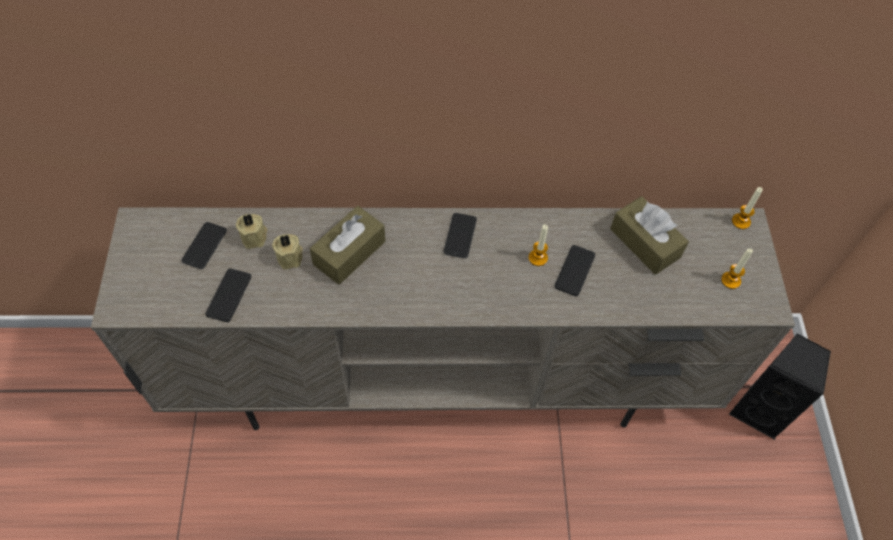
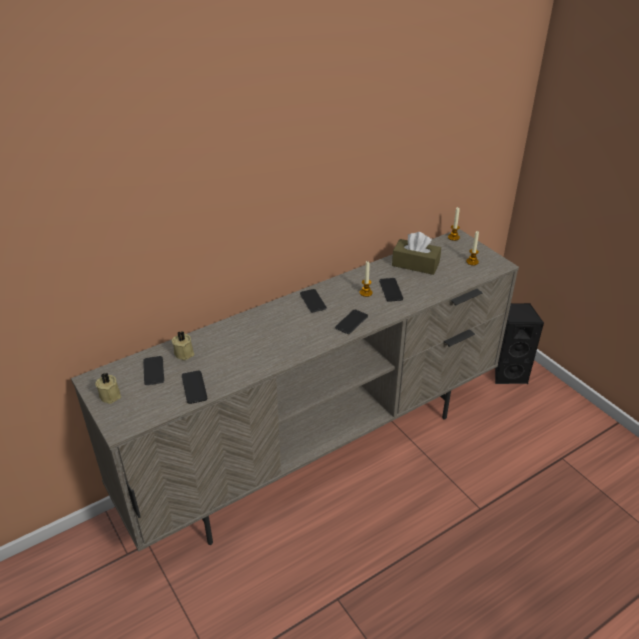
camera: 30 degrees left, 20 degrees down
beige candle [272,234,303,270] -> beige candle moved to [95,373,121,404]
brown tissue box [310,206,385,285] -> none
none -> phone [335,310,368,334]

